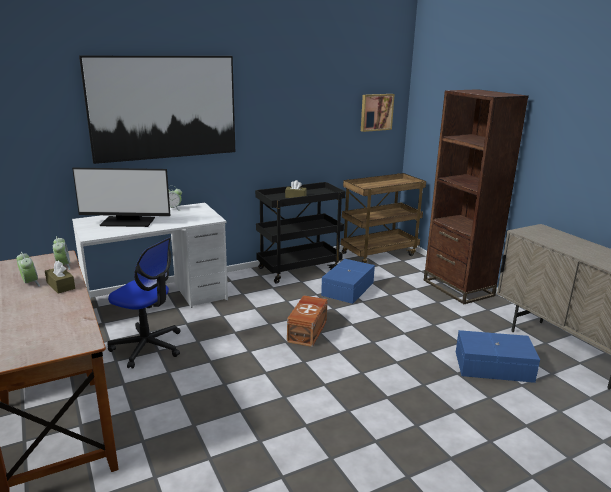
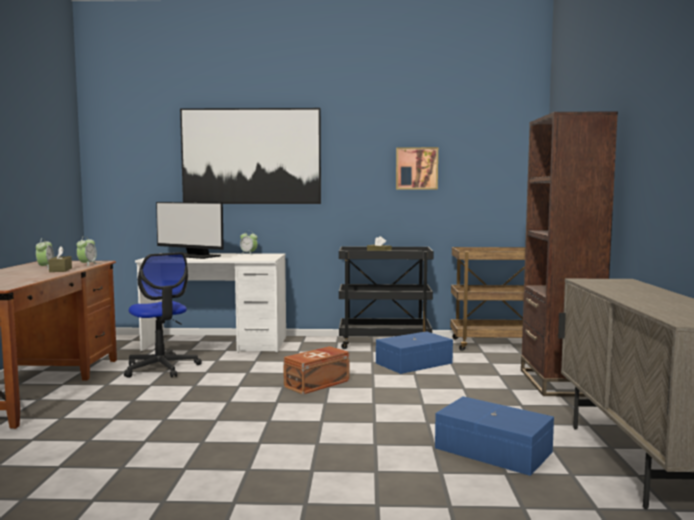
camera: 30 degrees right, 15 degrees down
picture [361,94,395,132] -> picture moved to [396,147,438,189]

